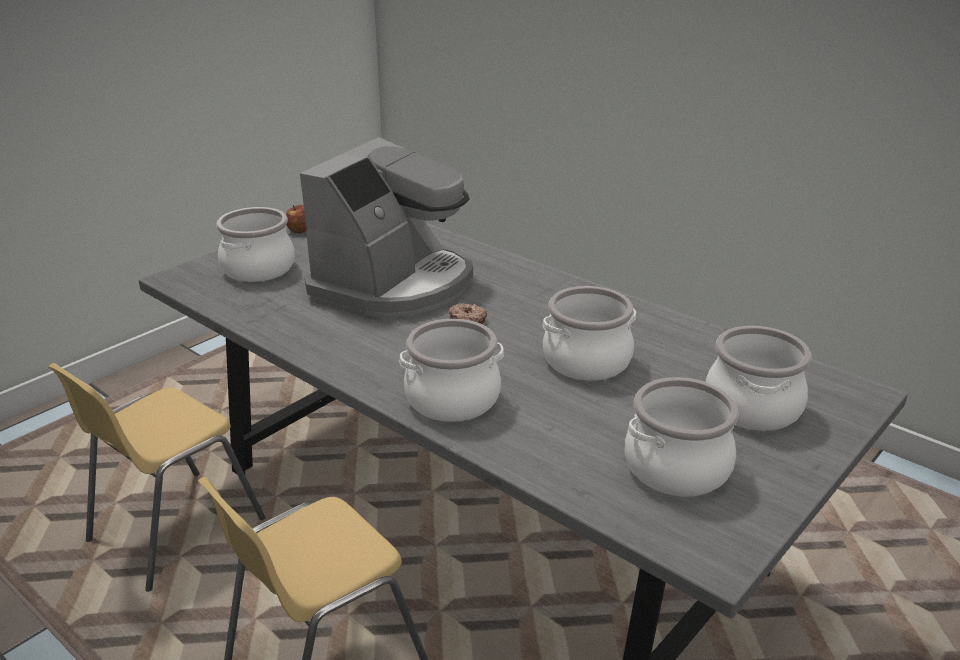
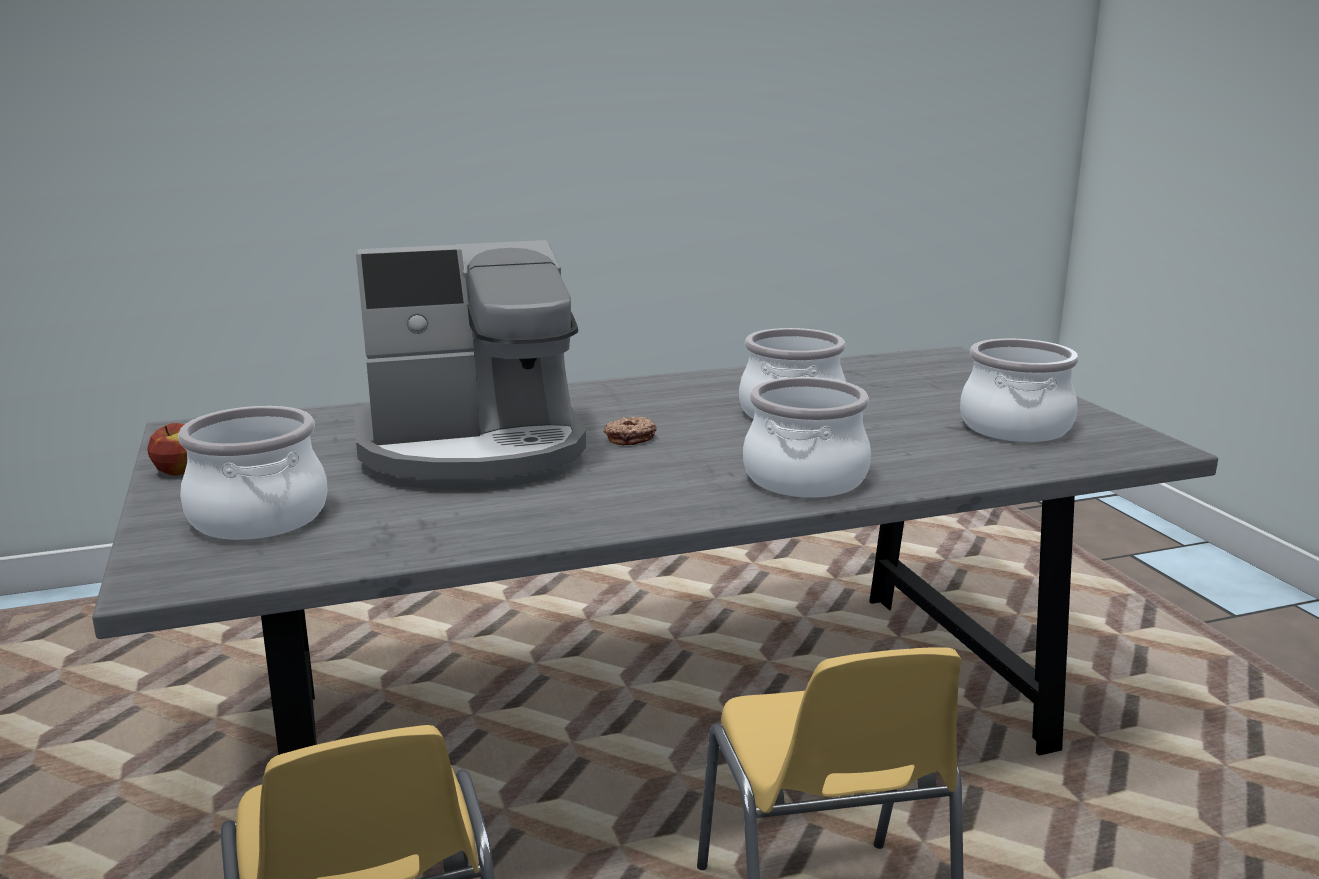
camera: 60 degrees left, 10 degrees down
coffee machine [300,137,473,318] -> coffee machine turned 105 degrees clockwise [353,240,586,489]
cooking pot [706,326,812,431] -> none

